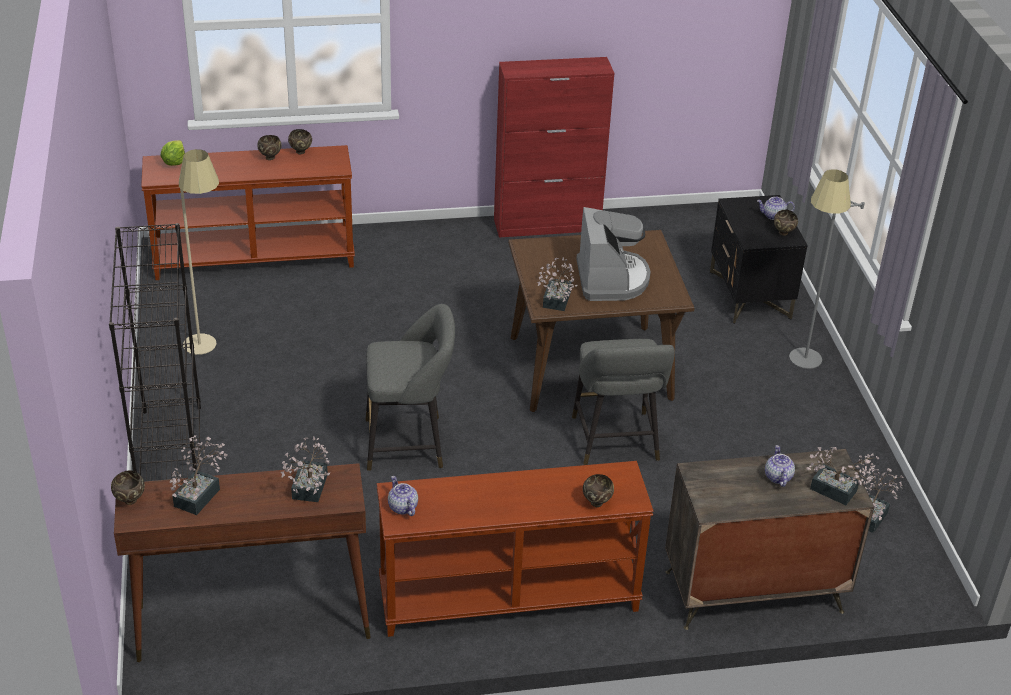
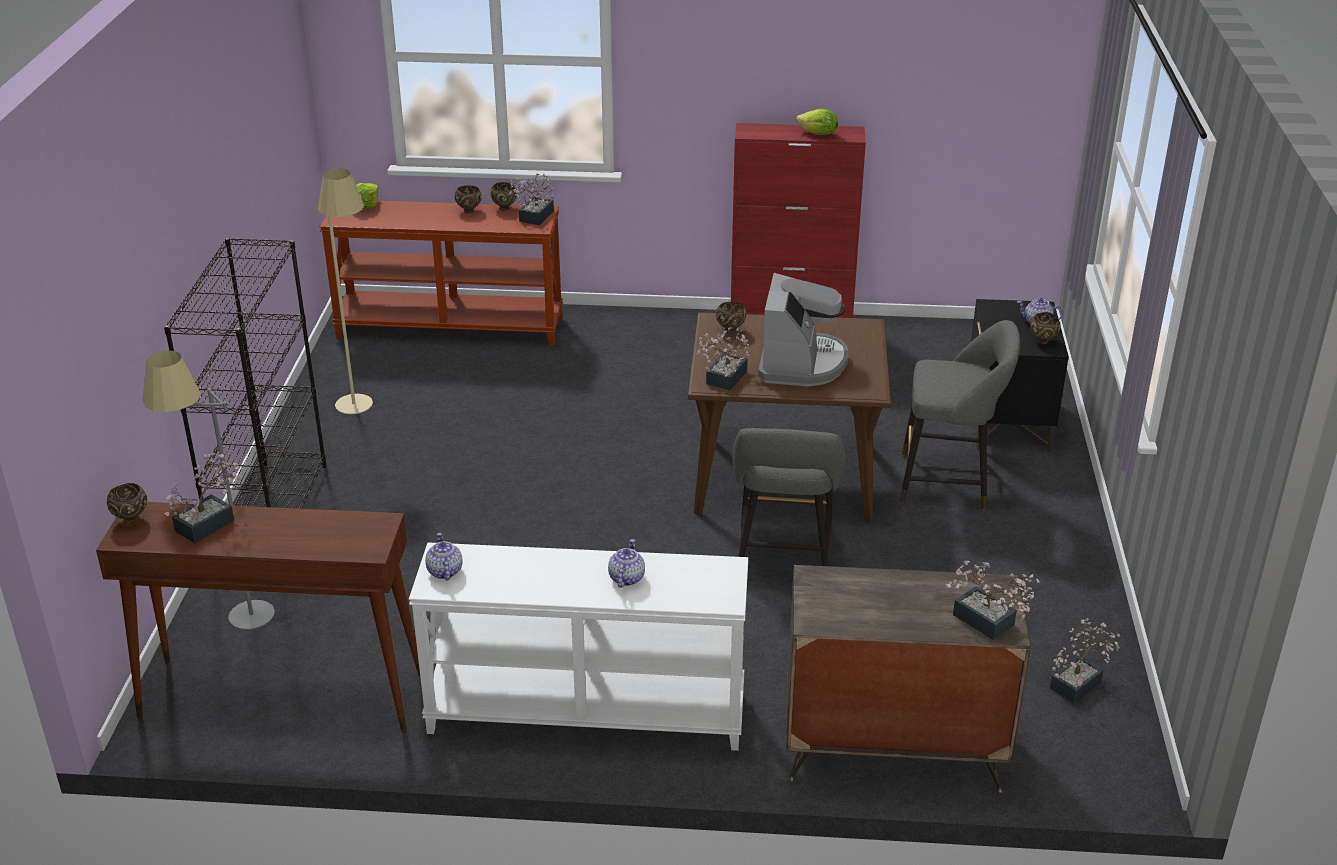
camera: 15 degrees right, 5 degrees down
potted plant [281,437,330,502] -> potted plant moved to [509,174,554,225]
grey stool [365,304,455,471] -> grey stool moved to [900,320,1020,510]
brown console table [377,461,654,637] -> white console table [409,542,748,751]
brown bowl [583,474,614,507] -> brown bowl moved to [716,302,746,334]
teapot [765,445,795,487] -> teapot moved to [608,539,645,588]
grey floor lamp [789,169,865,369] -> grey floor lamp moved to [143,350,275,630]
none -> lettuce [796,109,838,135]

